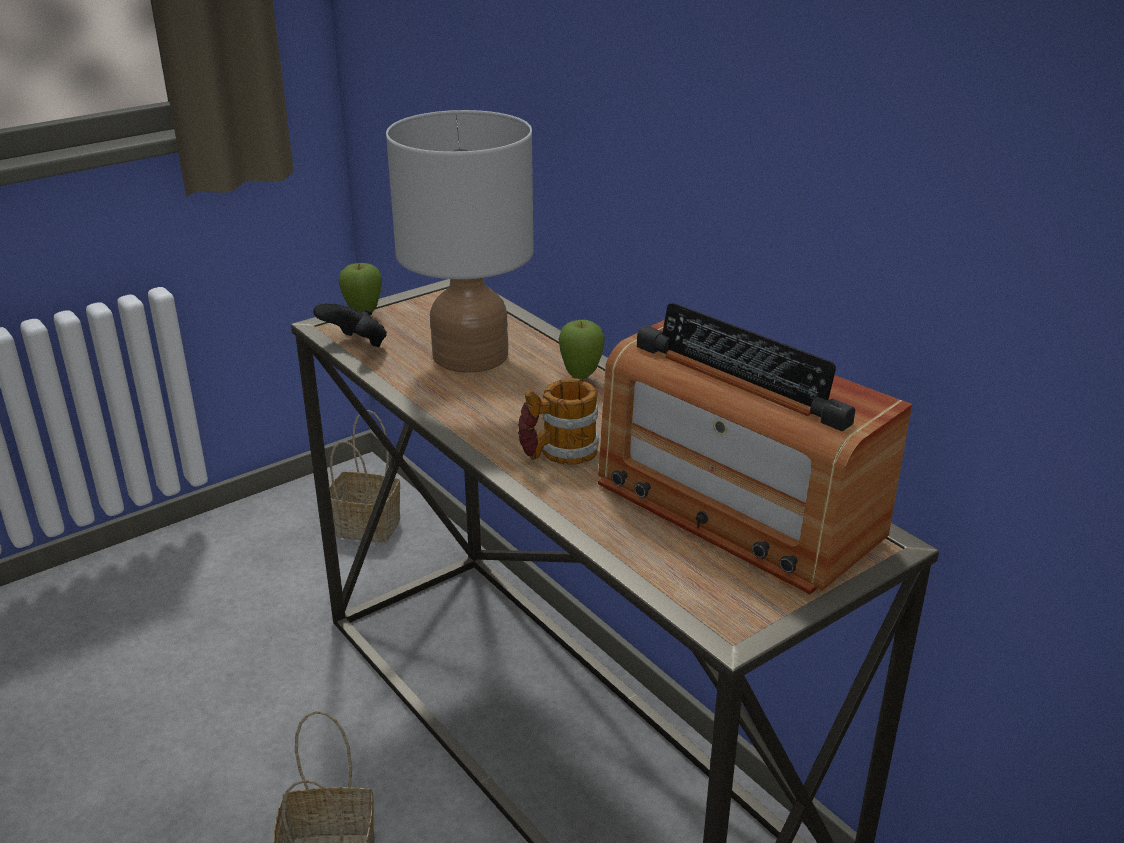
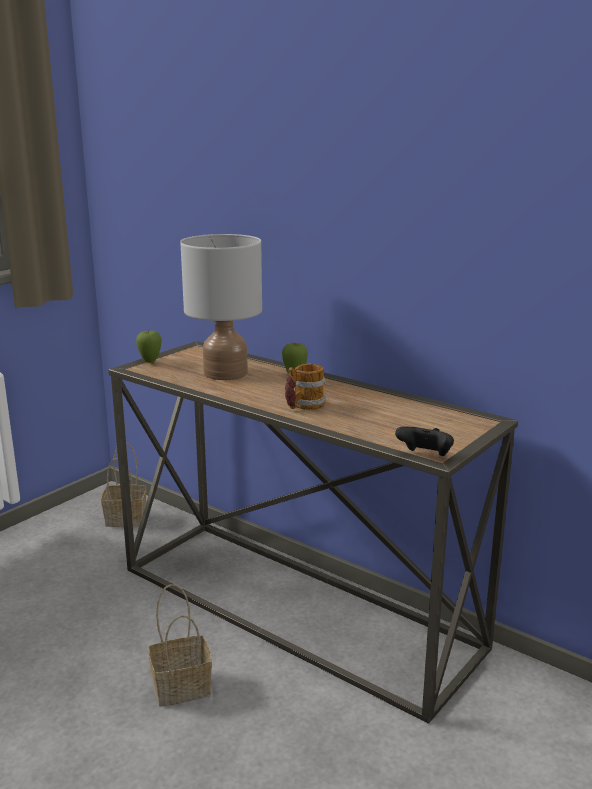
camera: 15 degrees left, 10 degrees down
black game controller [313,303,387,347] -> black game controller moved to [395,426,454,456]
radio [598,303,912,594] -> none

